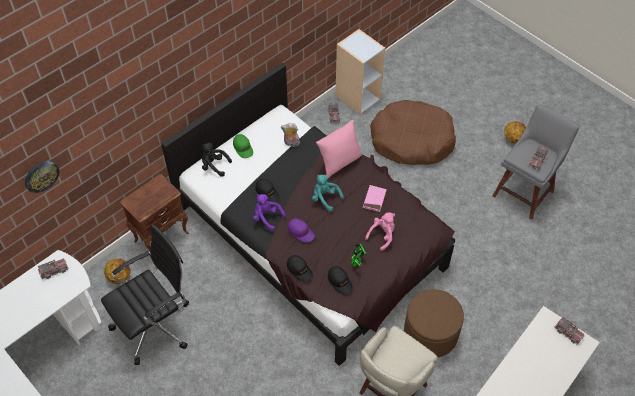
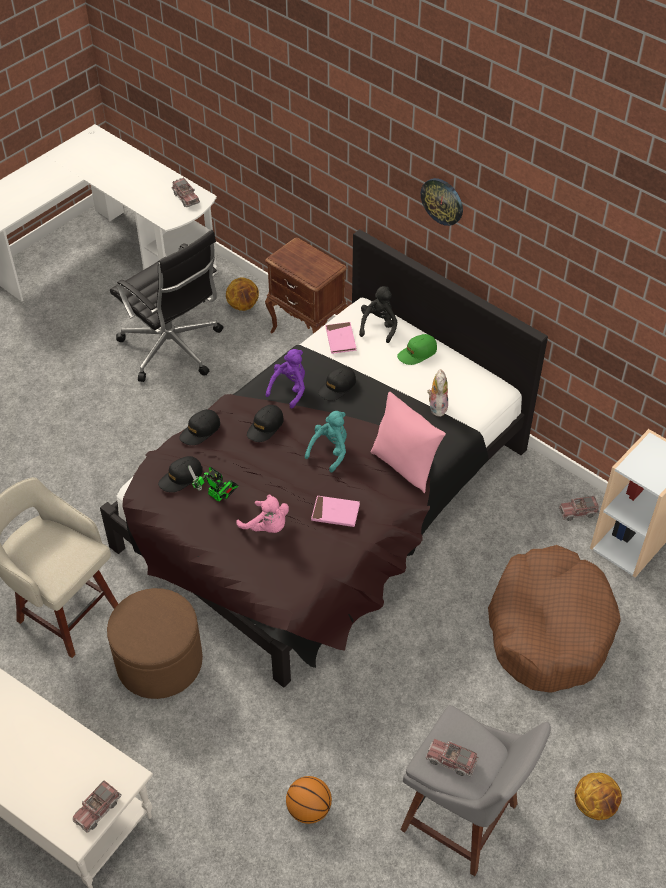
camera: 85 degrees right, 5 degrees down
wall clock [25,161,60,193] -> wall clock moved to [421,178,463,226]
purple cap [288,218,315,243] -> black cap [247,405,284,442]
none -> basketball [286,776,332,824]
none -> pink book [326,322,356,354]

